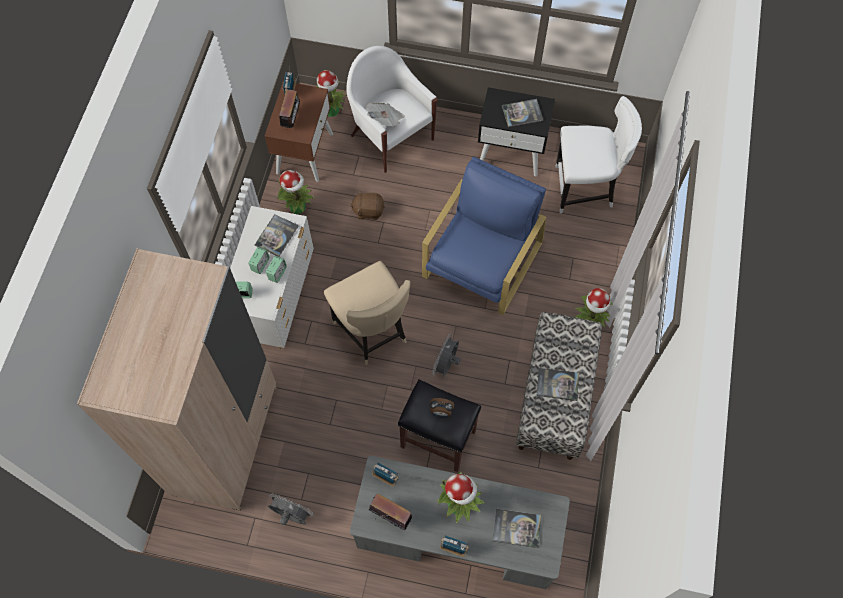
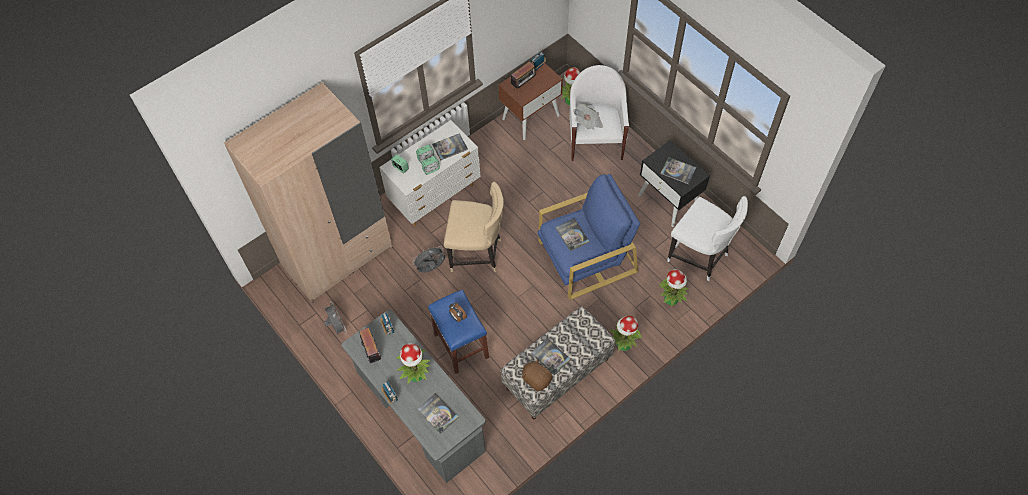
camera: 40 degrees right, 5 degrees down
potted plant [277,170,315,214] -> potted plant moved to [659,269,689,306]
beige chair [324,261,410,365] -> beige chair turned 90 degrees counterclockwise [444,182,504,272]
brown plush toy [350,191,385,220] -> brown plush toy moved to [522,359,552,391]
black stool [398,379,481,472] -> blue stool [428,289,489,374]
grey fan [432,334,461,376] -> grey fan moved to [412,245,445,273]
none -> book [555,218,590,251]

